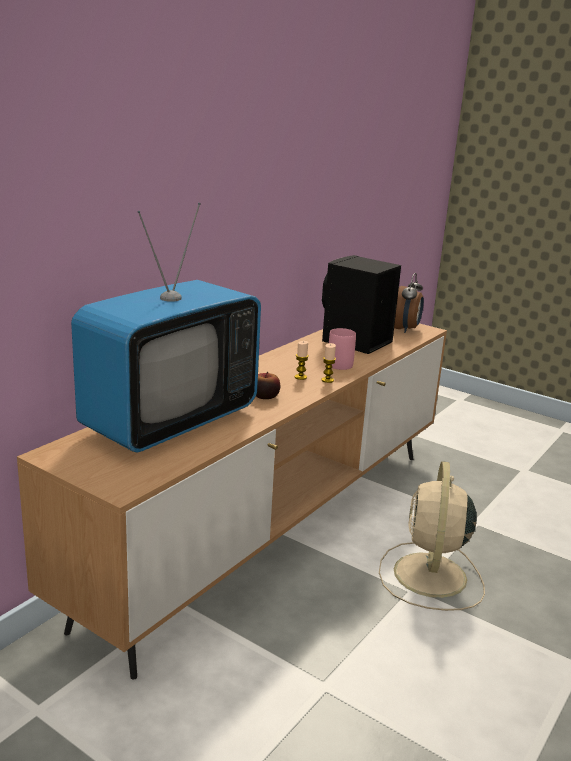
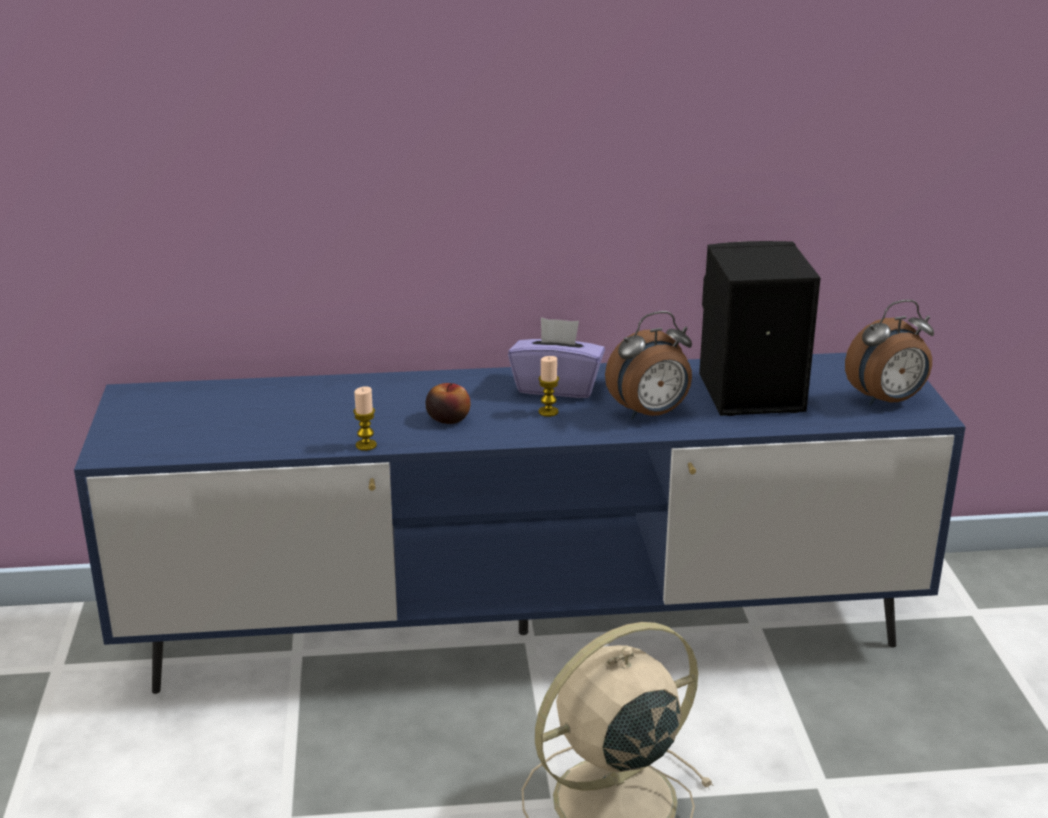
camera: 50 degrees right, 5 degrees up
brown tv stand [17,323,447,680] -> blue tv stand [74,353,966,694]
television [71,203,261,453] -> none
candle [321,343,336,383] -> candle moved to [353,386,377,451]
pink mug [329,328,356,370] -> alarm clock [605,311,692,420]
none -> purple tissue box [508,317,605,398]

